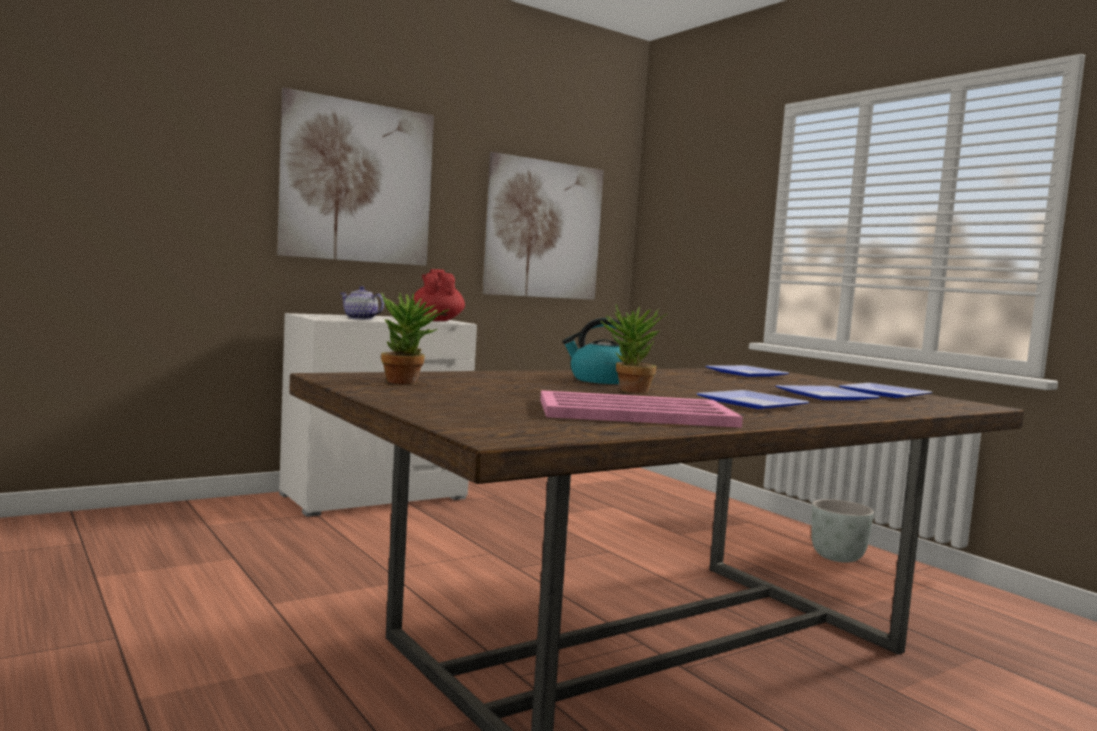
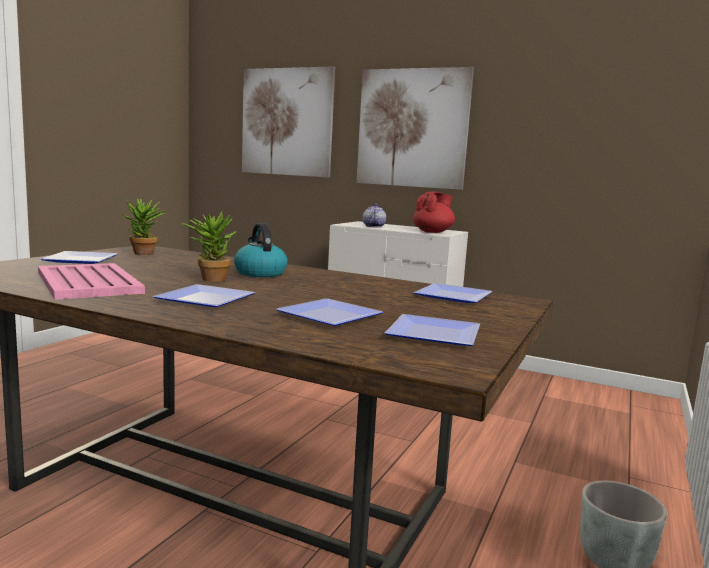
camera: 60 degrees right, 5 degrees up
picture [482,152,604,300] -> picture moved to [242,66,335,178]
none -> plate [41,251,118,264]

